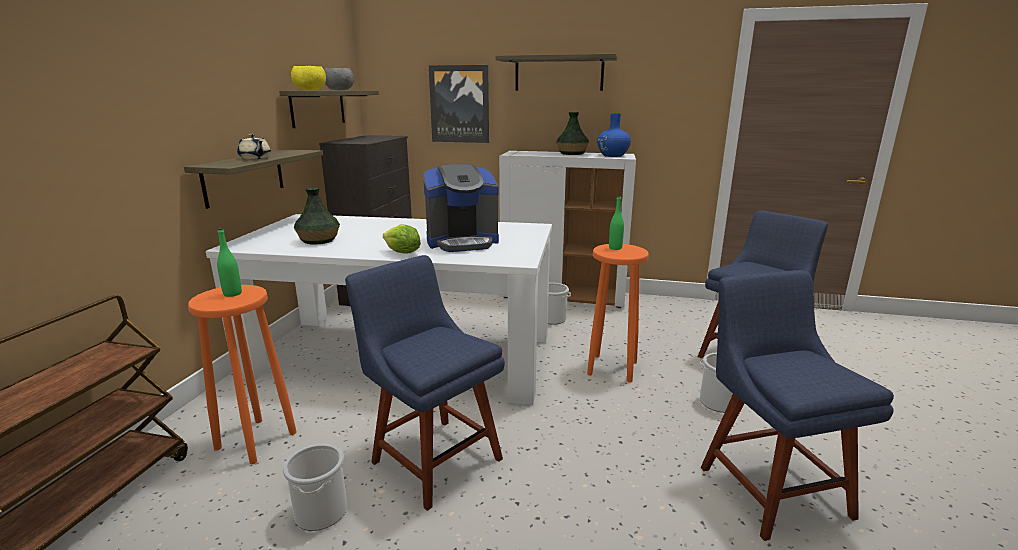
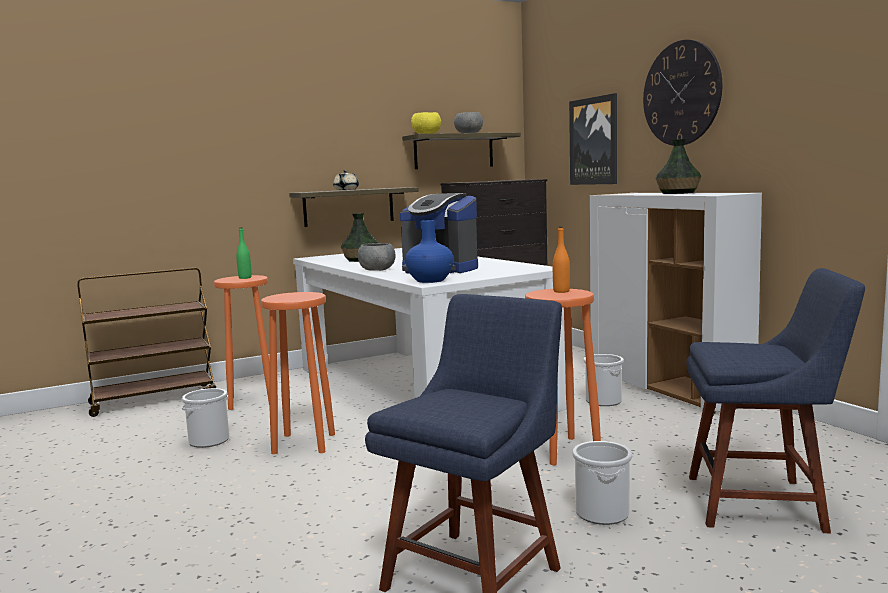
camera: 50 degrees right, 10 degrees down
blue chair [345,255,505,511] -> orange stool [261,292,335,454]
lettuce [383,225,421,254] -> grey bowl [358,243,396,271]
shelf [495,54,617,91] -> wall clock [643,40,722,145]
blue vase [597,113,631,157] -> blue vase moved to [405,220,453,283]
green bottle [609,196,624,250] -> orange bottle [553,226,570,293]

